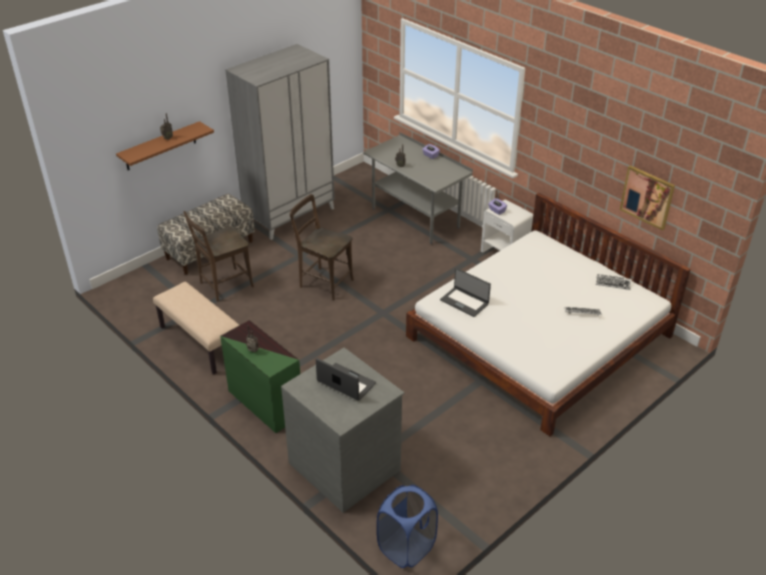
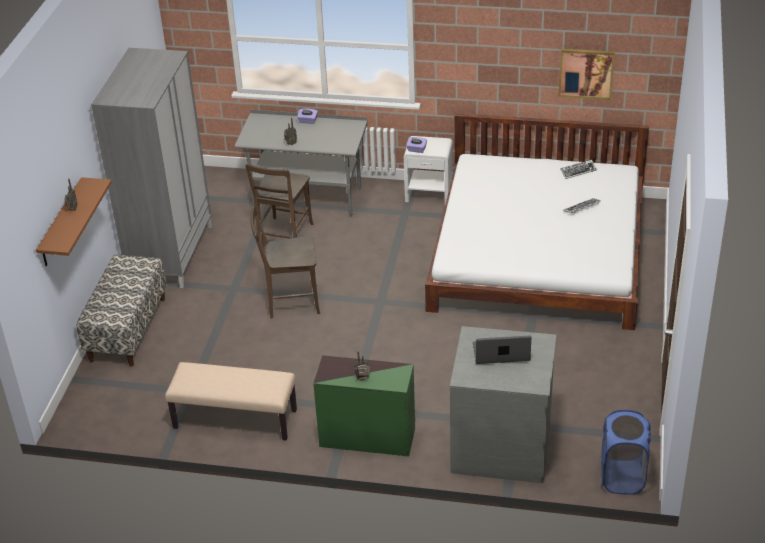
camera: 35 degrees left, 0 degrees up
brown chair [183,211,254,302] -> brown chair moved to [245,164,313,238]
laptop [440,268,491,317] -> none

